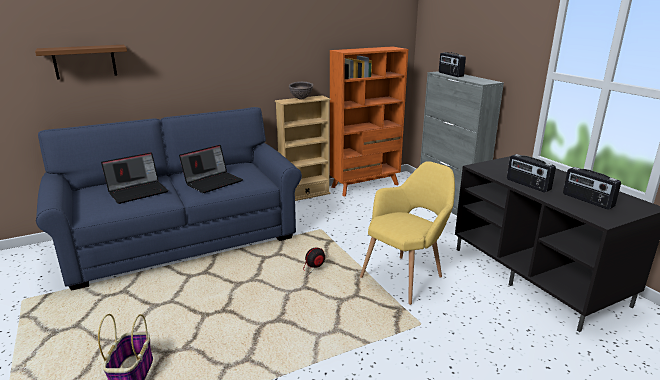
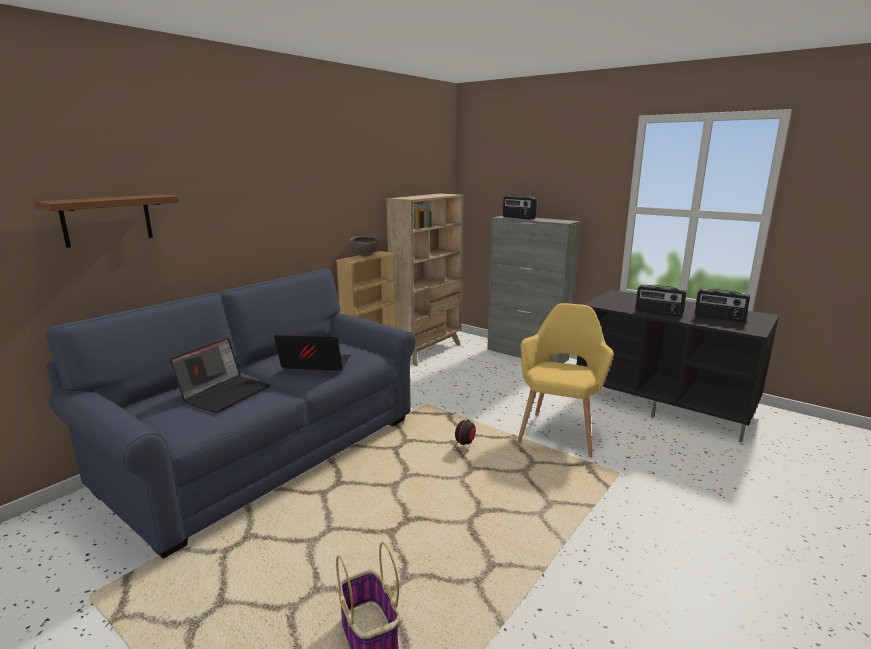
camera: 25 degrees left, 5 degrees down
laptop [179,145,243,193] -> laptop turned 105 degrees counterclockwise [274,334,351,371]
orange bookcase [330,46,408,196] -> beige bookcase [386,193,464,365]

